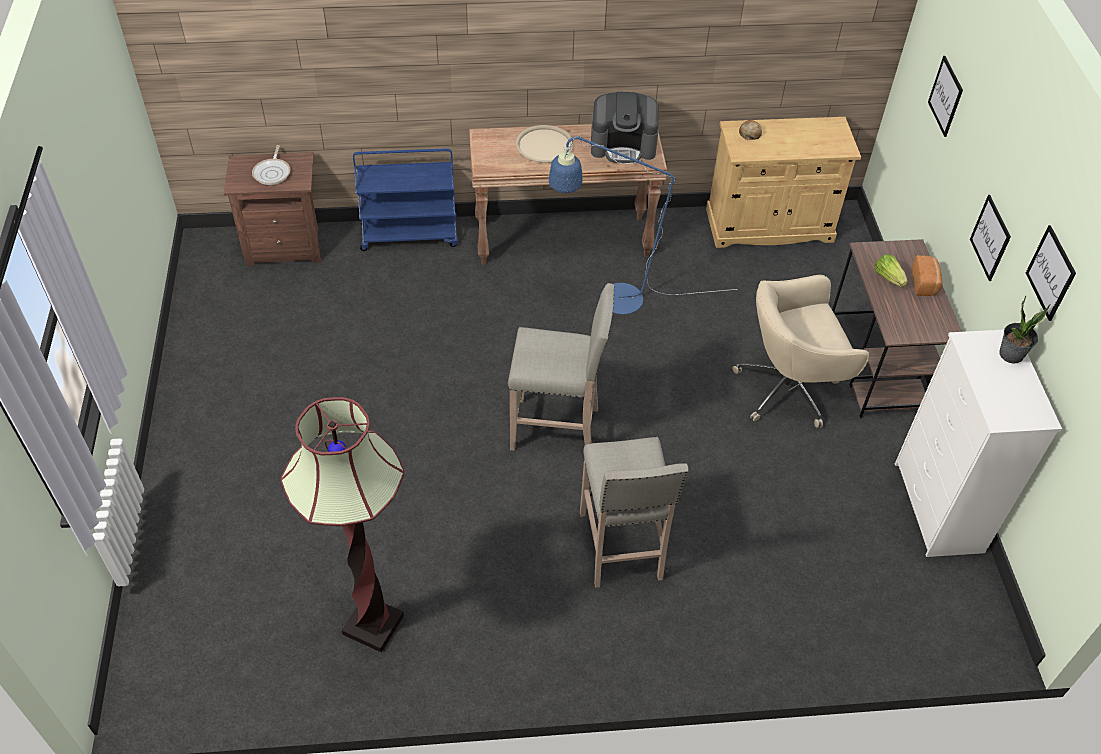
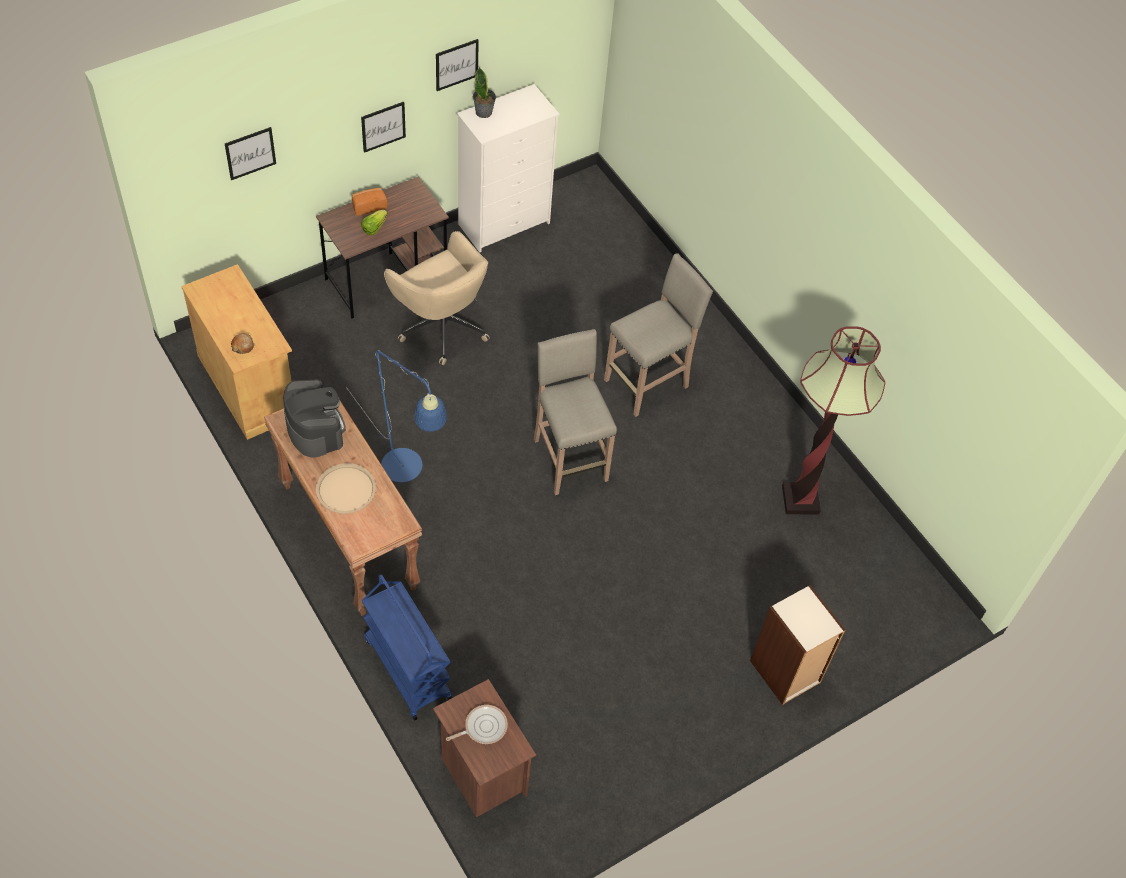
camera: 120 degrees left, 5 degrees up
none -> bookcase [750,585,845,705]

